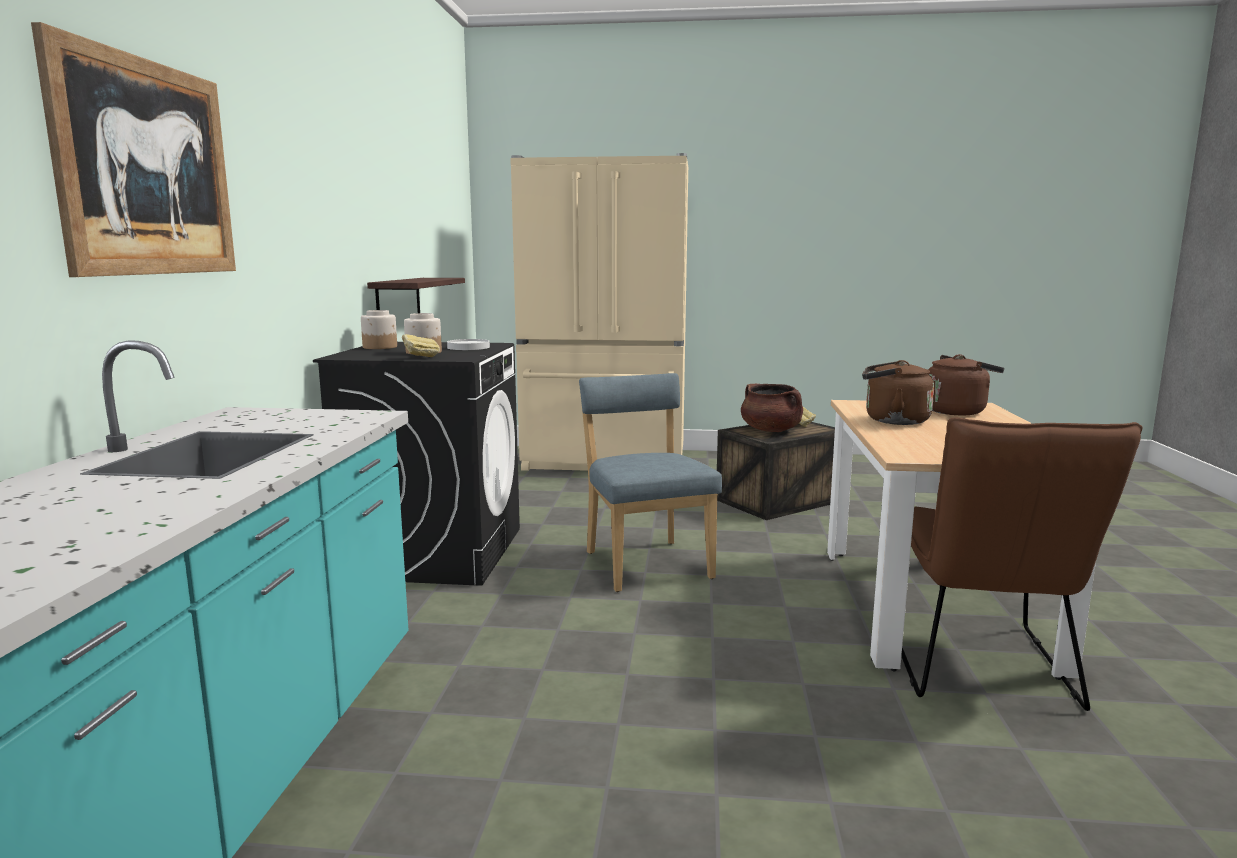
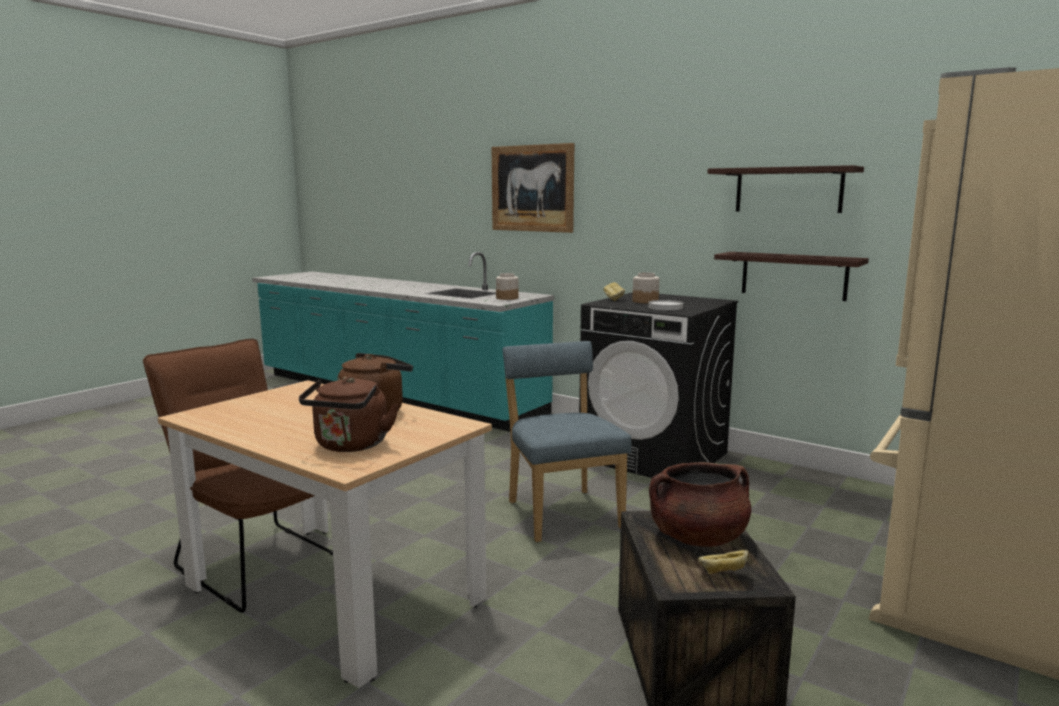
camera: 120 degrees right, 0 degrees up
jar [361,310,397,349] -> jar moved to [496,273,518,300]
blue chair [579,373,722,592] -> blue chair turned 120 degrees counterclockwise [502,341,631,542]
none -> shelf [707,165,864,213]

